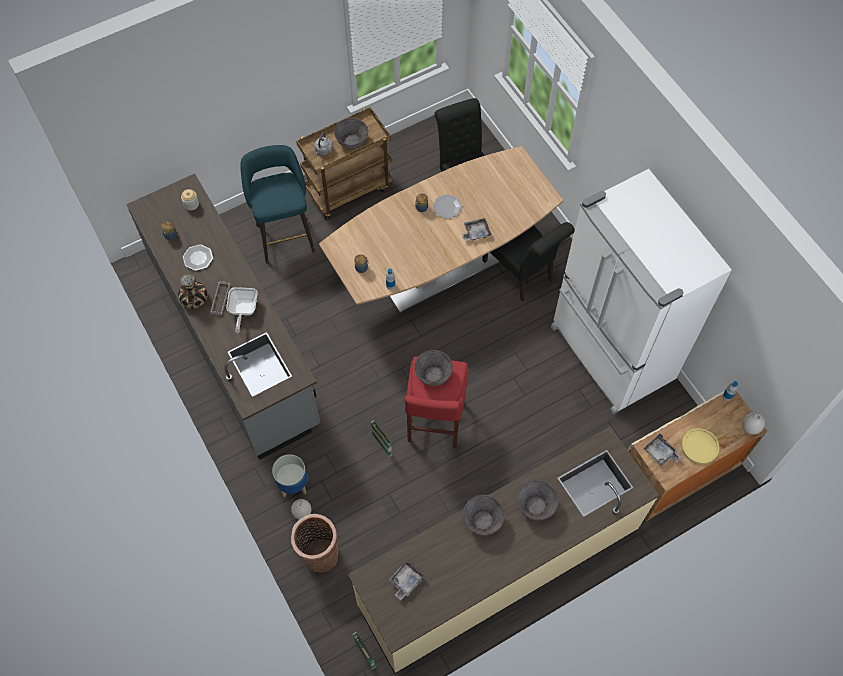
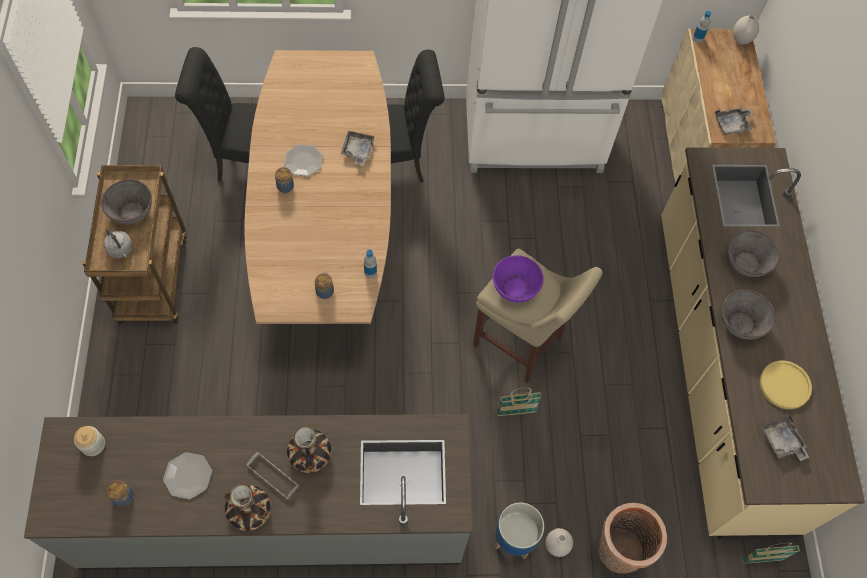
camera: 65 degrees left, 0 degrees up
frying pan [226,287,257,333] -> vase [287,424,331,473]
turquoise stool [240,145,315,264] -> none
red stool [404,356,468,448] -> beige stool [473,249,602,383]
grey bowl [414,350,453,386] -> purple bowl [493,255,544,303]
yellow plate [681,428,719,464] -> yellow plate moved to [760,360,812,409]

